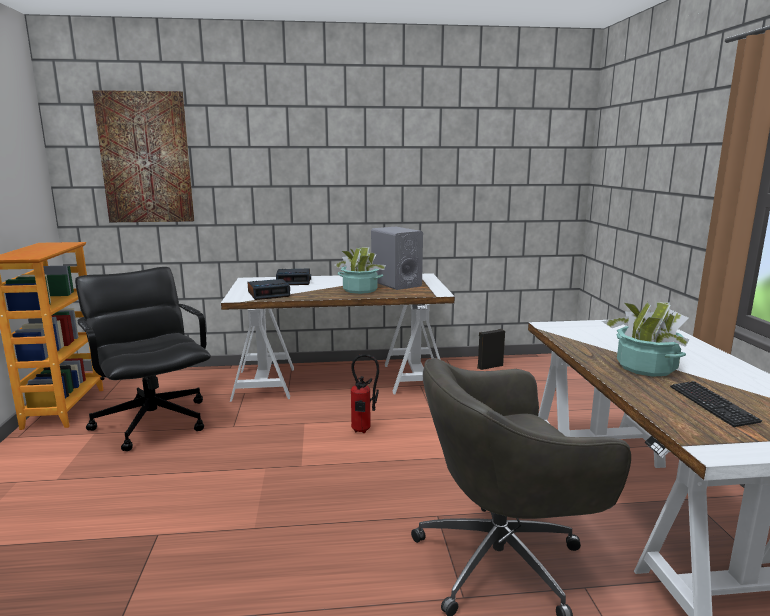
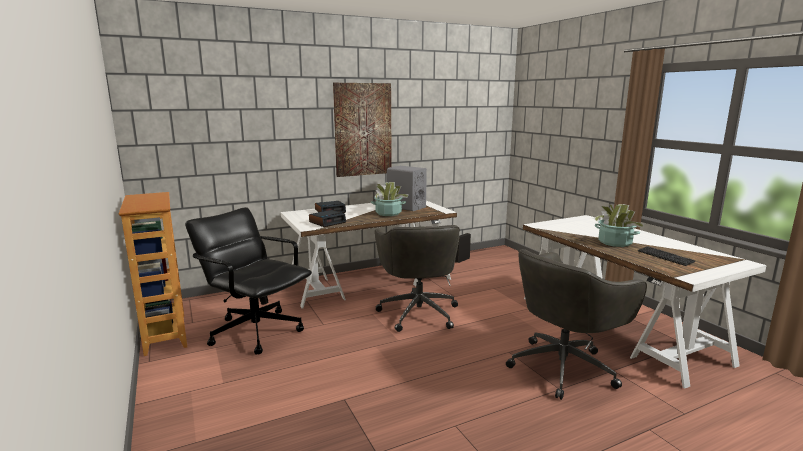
camera: 20 degrees left, 0 degrees up
picture [92,90,194,222] -> picture moved to [333,83,392,177]
fire extinguisher [351,354,379,433] -> grey office chair [375,225,460,332]

